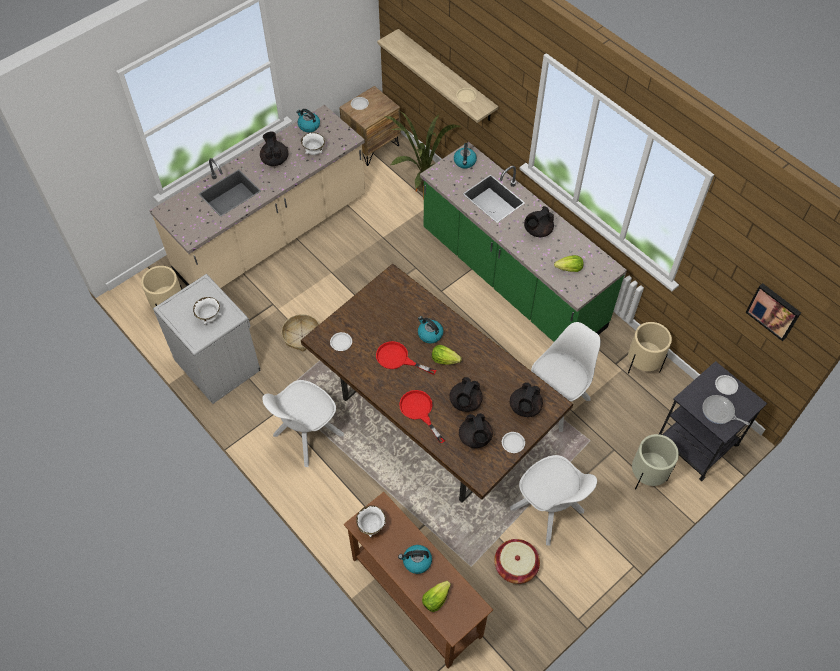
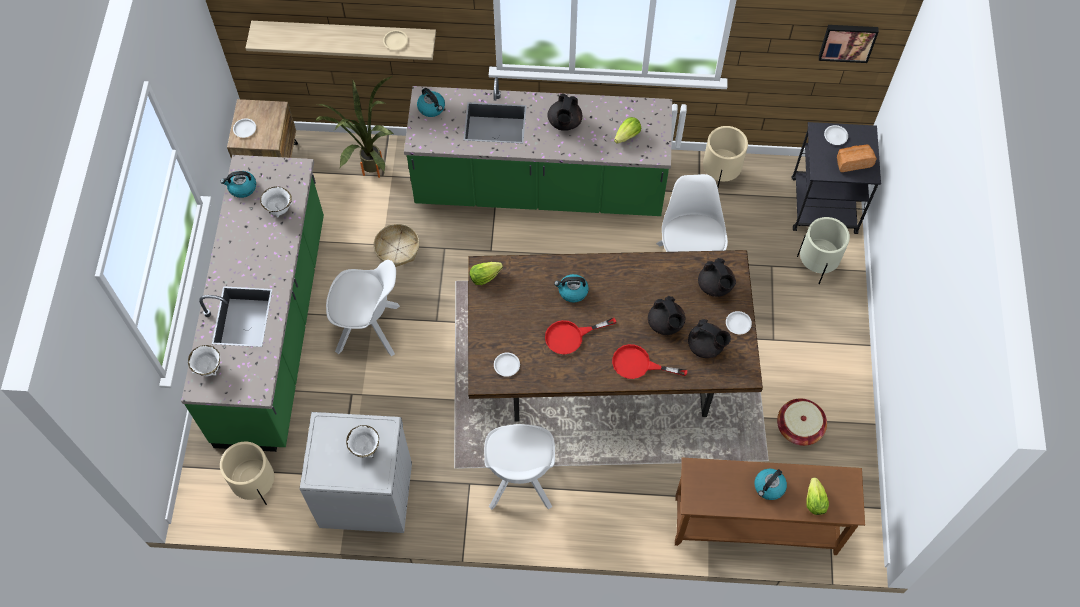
camera: 45 degrees left, 5 degrees up
beige counter [150,105,365,288] -> green counter [181,155,324,452]
black teapot [260,132,289,166] -> none
basket [281,314,319,351] -> basket moved to [374,224,419,267]
white bowl [356,505,386,538] -> white bowl moved to [188,345,220,376]
lettuce [432,345,462,365] -> lettuce moved to [470,262,503,285]
white chair [510,455,597,546] -> white chair moved to [326,260,400,356]
frying pan [702,395,750,425] -> bread [837,145,877,172]

